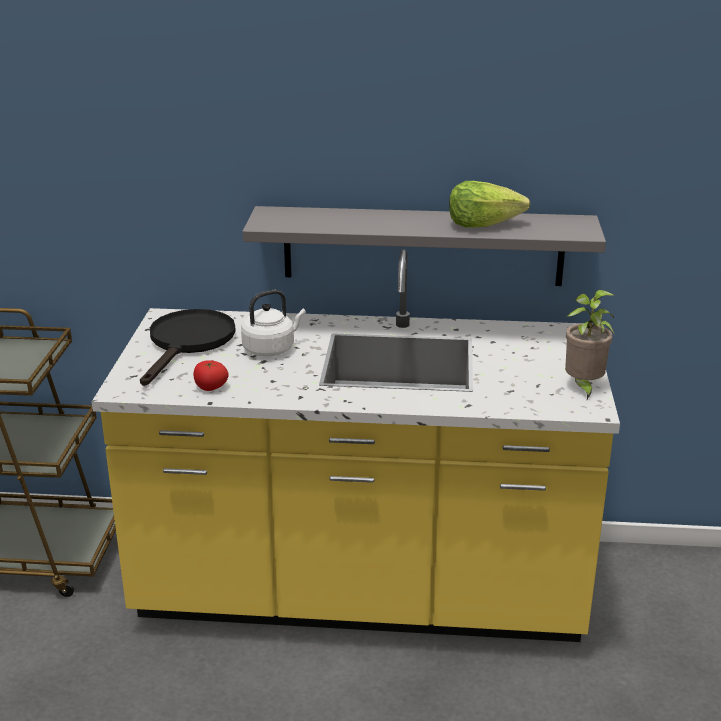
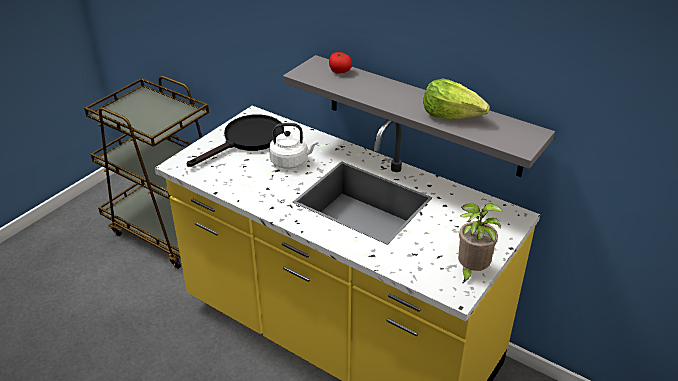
camera: 30 degrees right, 10 degrees up
tomato [193,360,229,391] -> tomato moved to [329,52,352,74]

